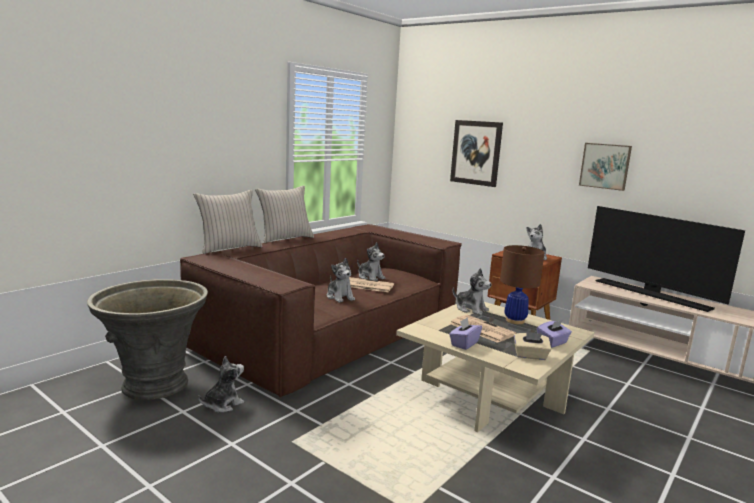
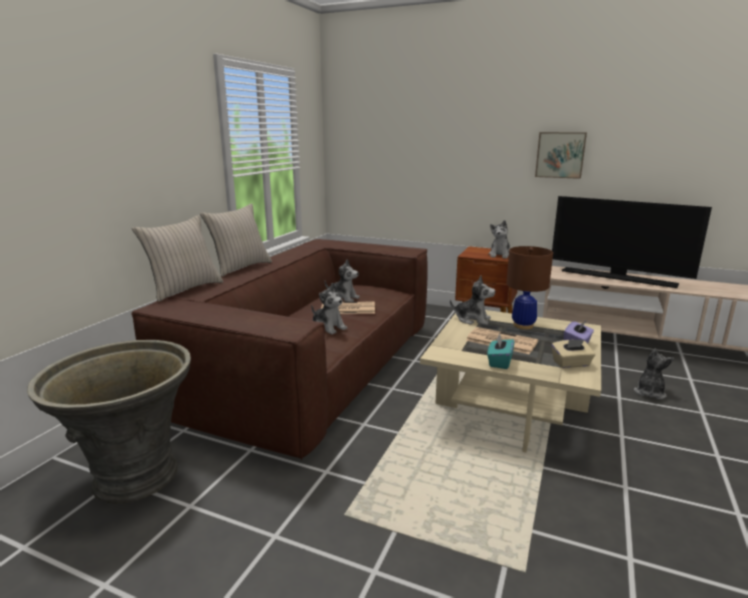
camera: 15 degrees left, 5 degrees up
plush toy [198,356,244,413] -> plush toy moved to [634,349,674,399]
purple tissue box [449,317,482,350] -> turquoise tissue box [487,334,515,369]
picture [450,120,503,187] -> none

